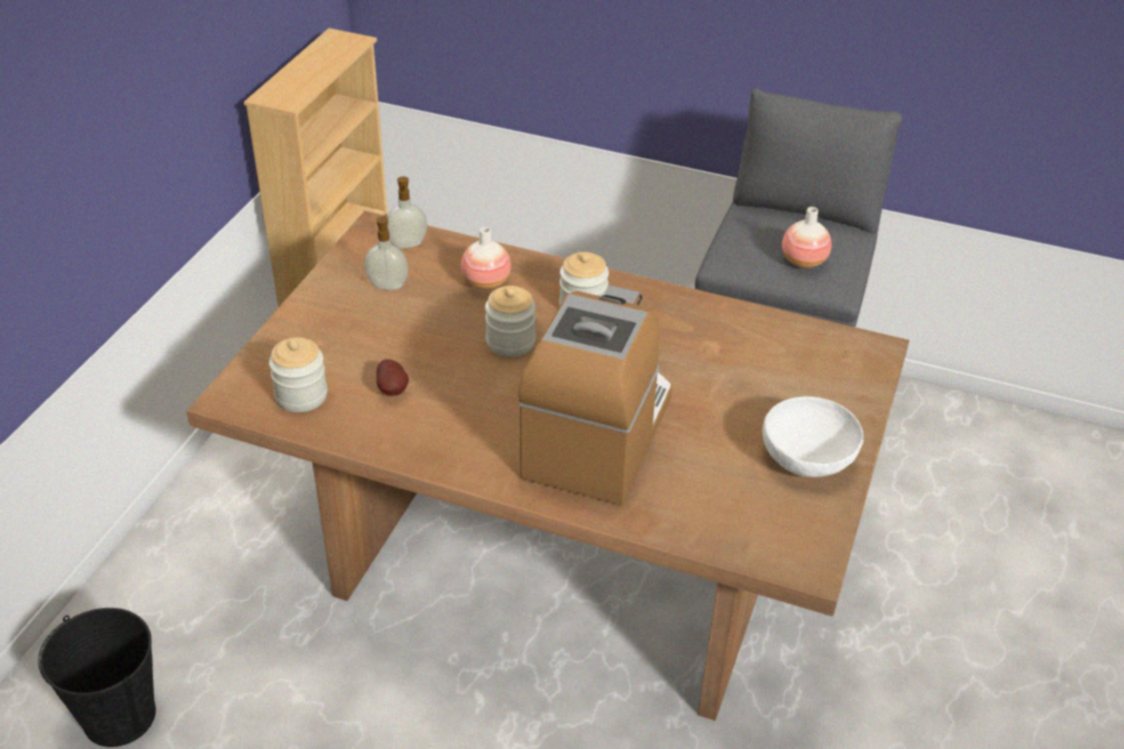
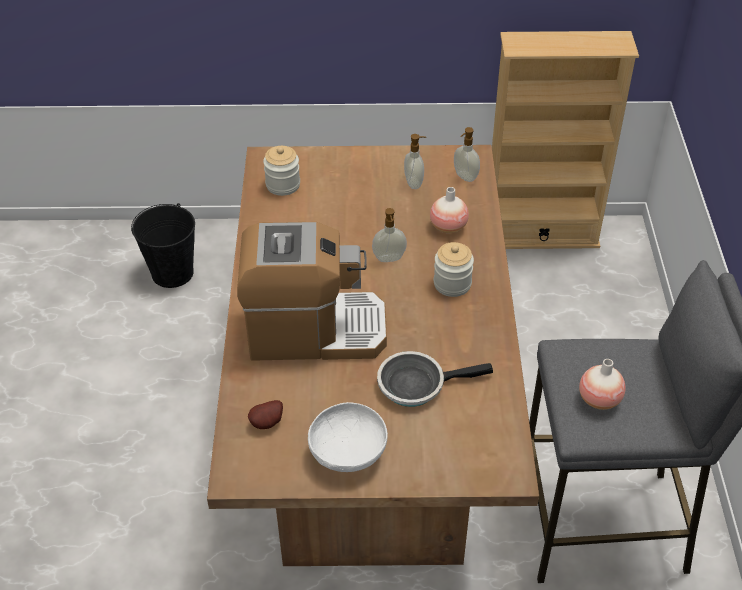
camera: 70 degrees right, 5 degrees up
potato [376,359,409,396] -> potato moved to [248,400,283,429]
jar [485,286,536,357] -> soap dispenser [372,208,407,262]
none -> frying pan [377,351,493,407]

